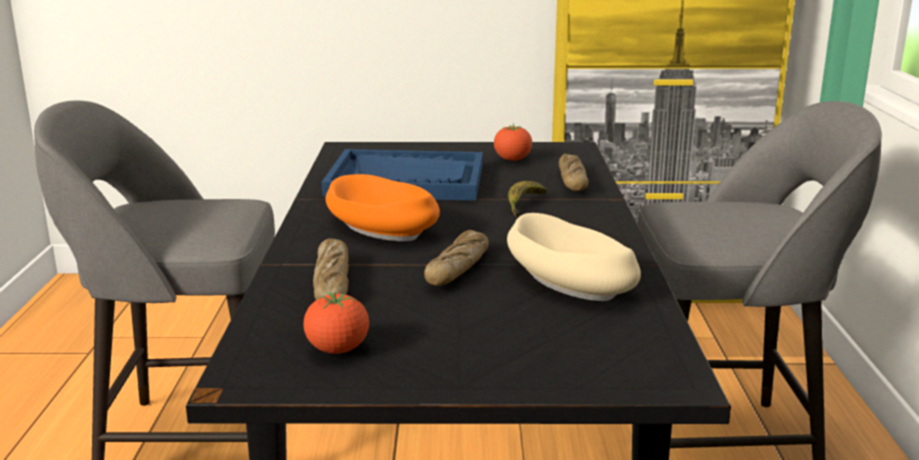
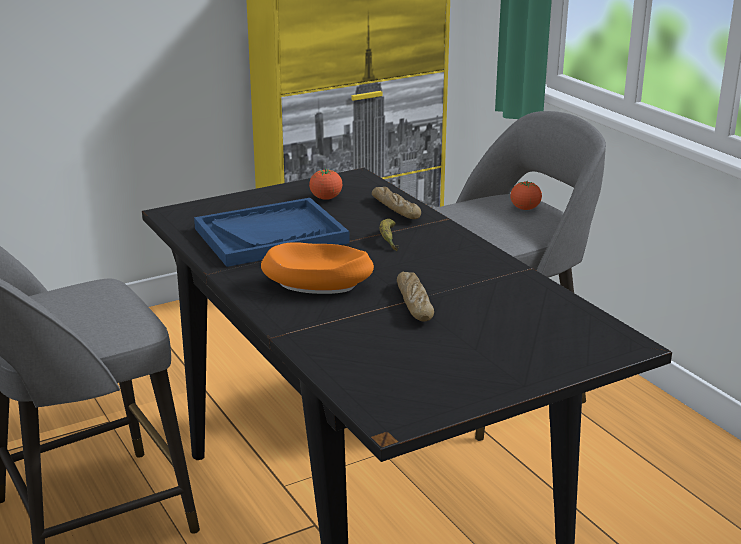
camera: 30 degrees left, 5 degrees up
tomato [303,292,369,354] -> tomato moved to [510,180,542,210]
bread [313,238,349,300] -> none
beige bowl [507,213,641,301] -> none

